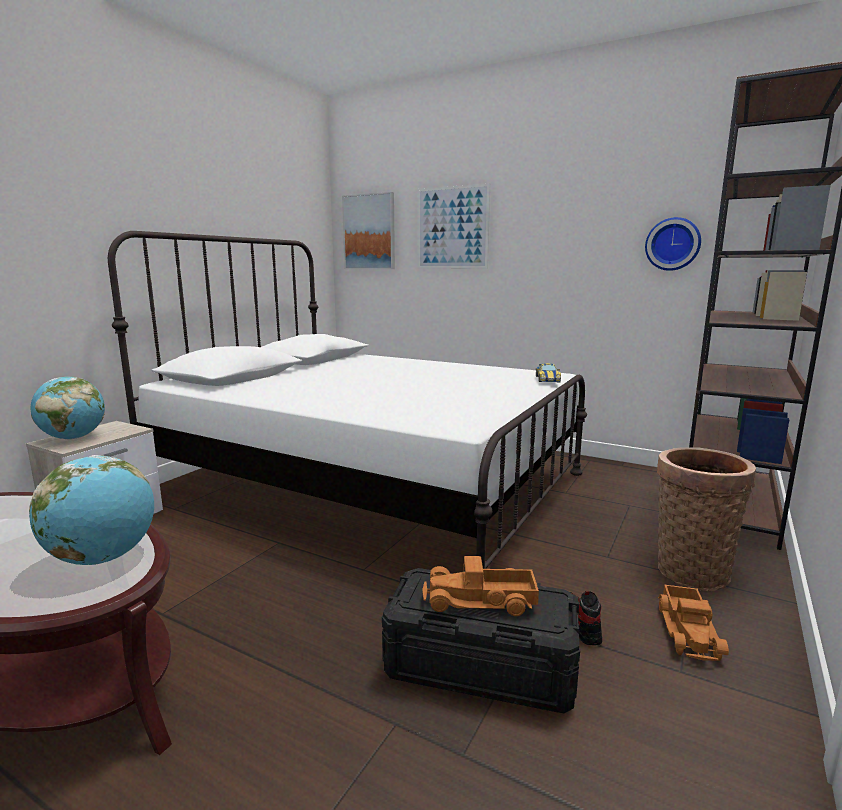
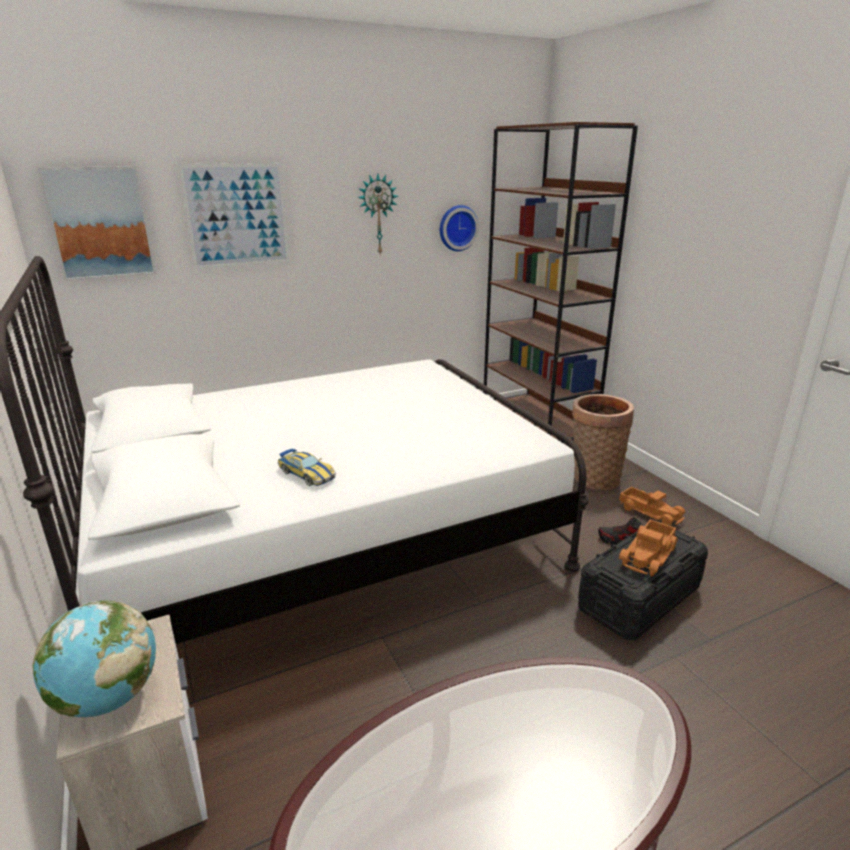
camera: 55 degrees left, 10 degrees up
globe [29,455,154,565] -> none
toy car [536,363,561,382] -> toy car moved to [277,449,336,486]
none -> wall clock [358,174,398,254]

